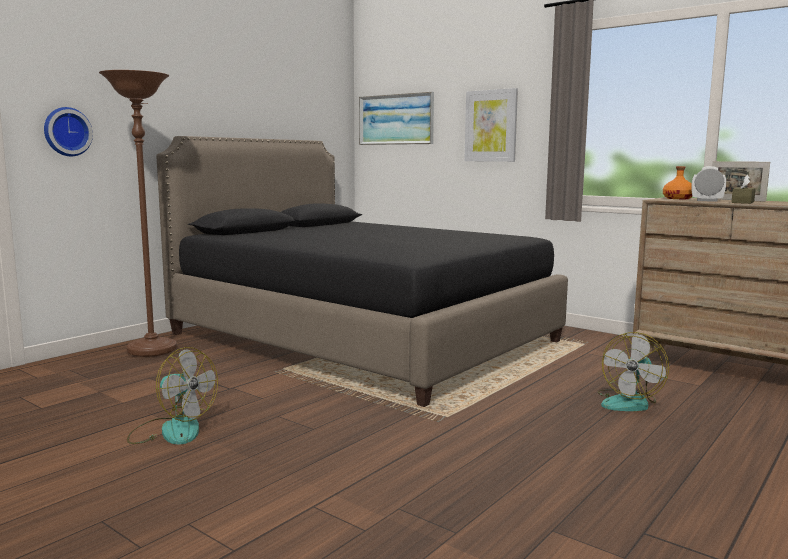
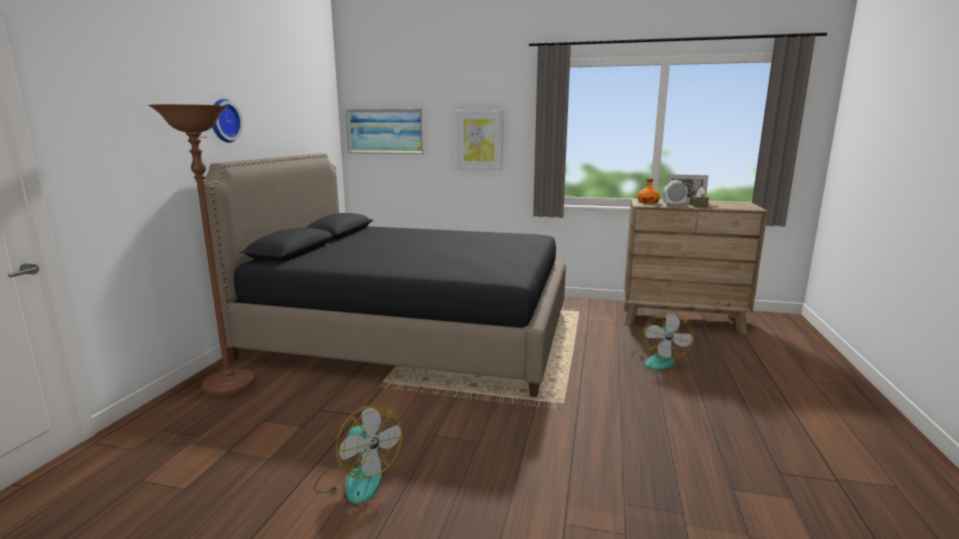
camera: 25 degrees left, 5 degrees up
wall clock [44,107,93,156] -> wall clock moved to [212,99,243,143]
fan [127,347,218,445] -> fan turned 45 degrees clockwise [313,405,402,504]

